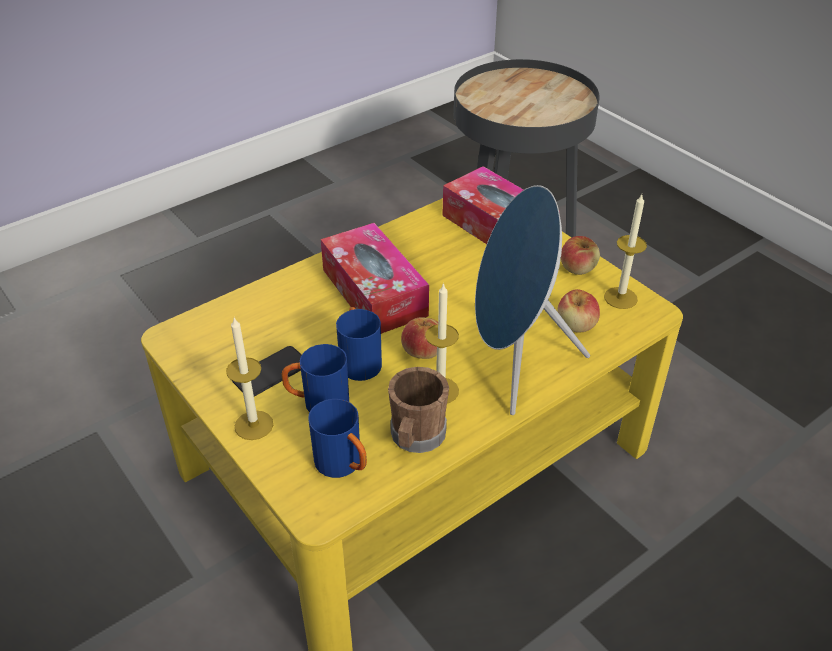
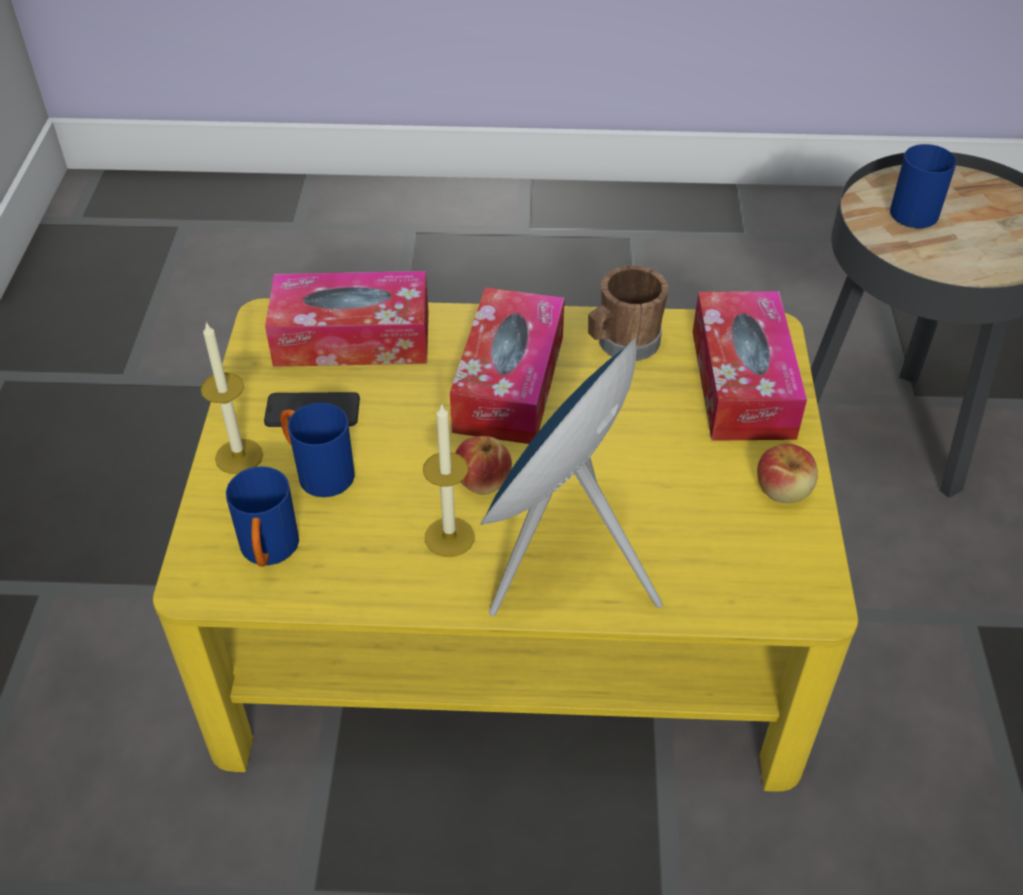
camera: 40 degrees right, 5 degrees up
blue mug [336,307,382,381] -> blue mug moved to [890,144,957,228]
brown mug [388,367,449,453] -> brown mug moved to [588,265,668,361]
apple [557,289,600,332] -> none
candle [604,195,647,309] -> none
none -> tissue box [265,271,428,367]

